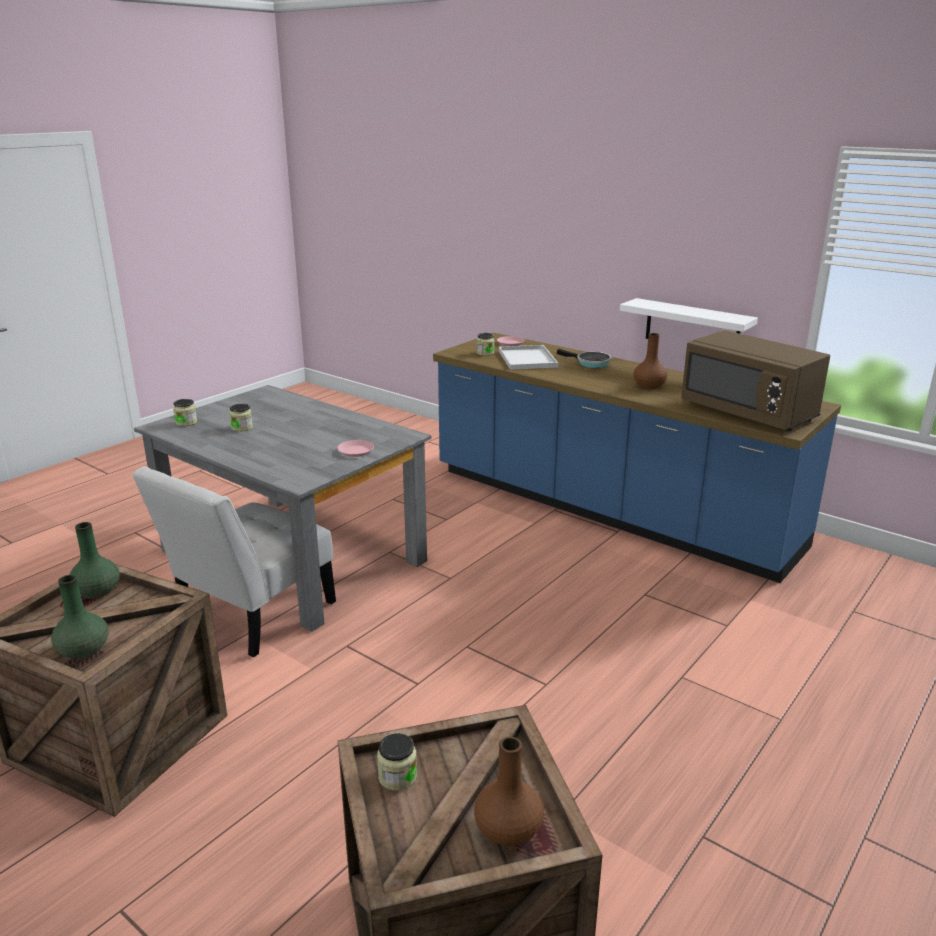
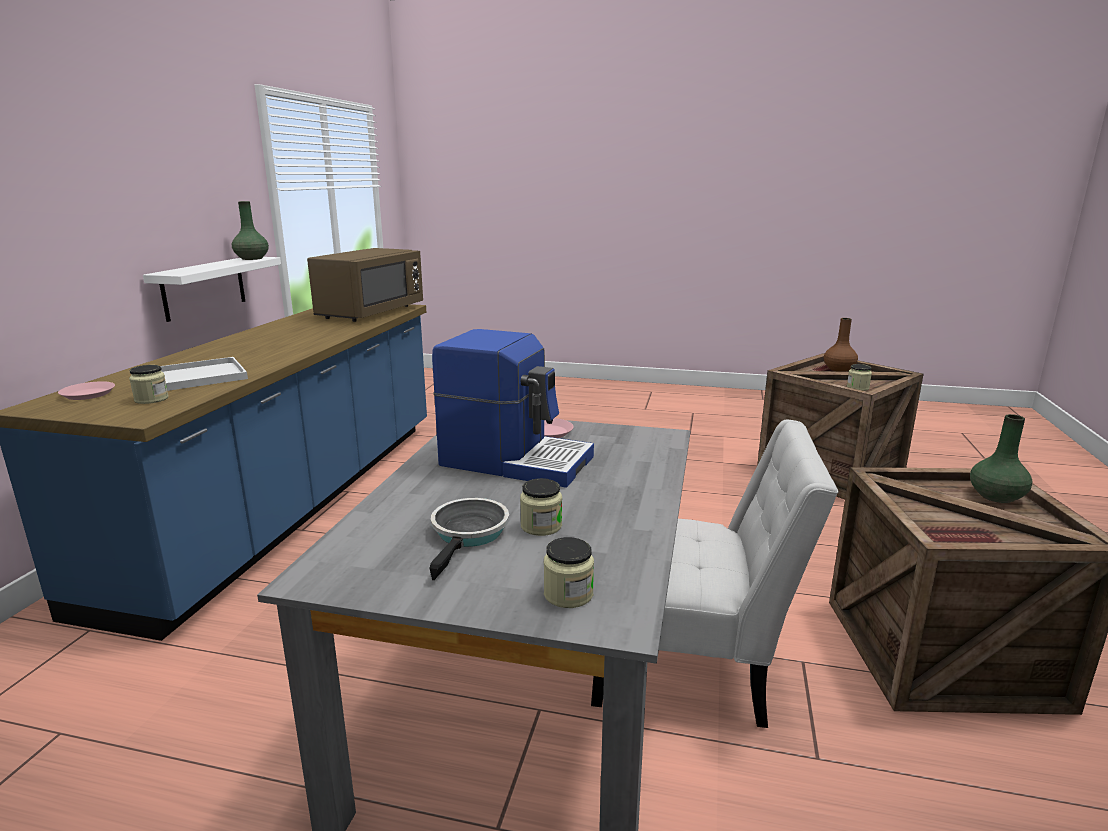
camera: 115 degrees left, 5 degrees down
green vase [69,522,119,599] -> green vase moved to [232,201,269,260]
frying pan [557,348,612,368] -> frying pan moved to [429,498,509,580]
brown vase [633,333,667,389] -> none
none -> coffee machine [432,329,594,488]

